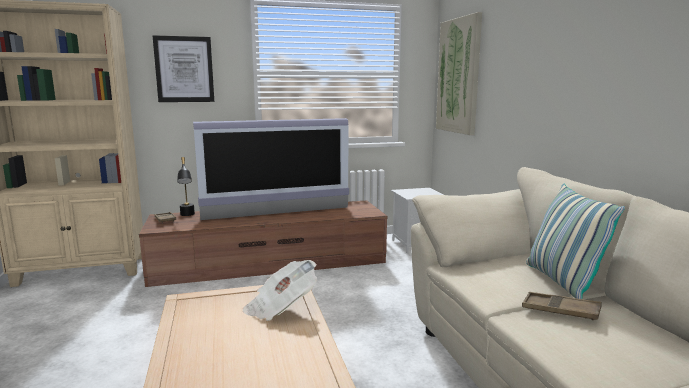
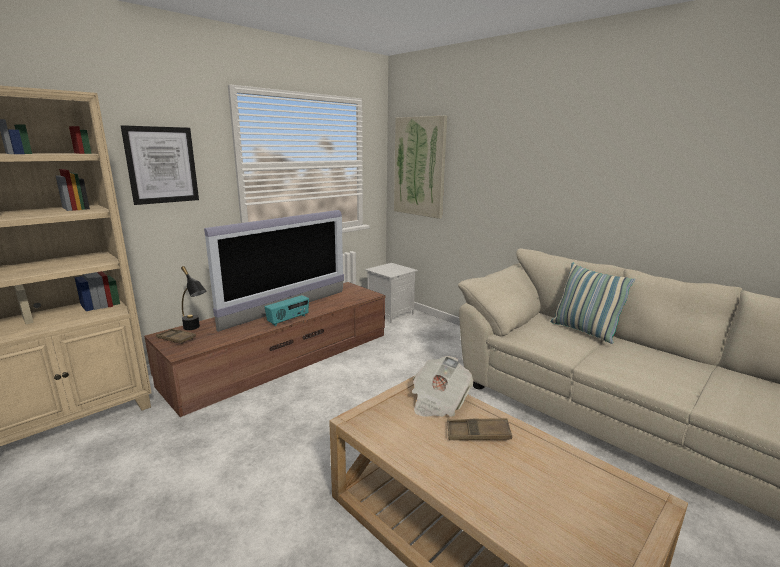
camera: 30 degrees left, 5 degrees up
brown tray [522,292,602,320] -> brown tray moved to [447,418,512,440]
none -> radio [265,295,309,326]

